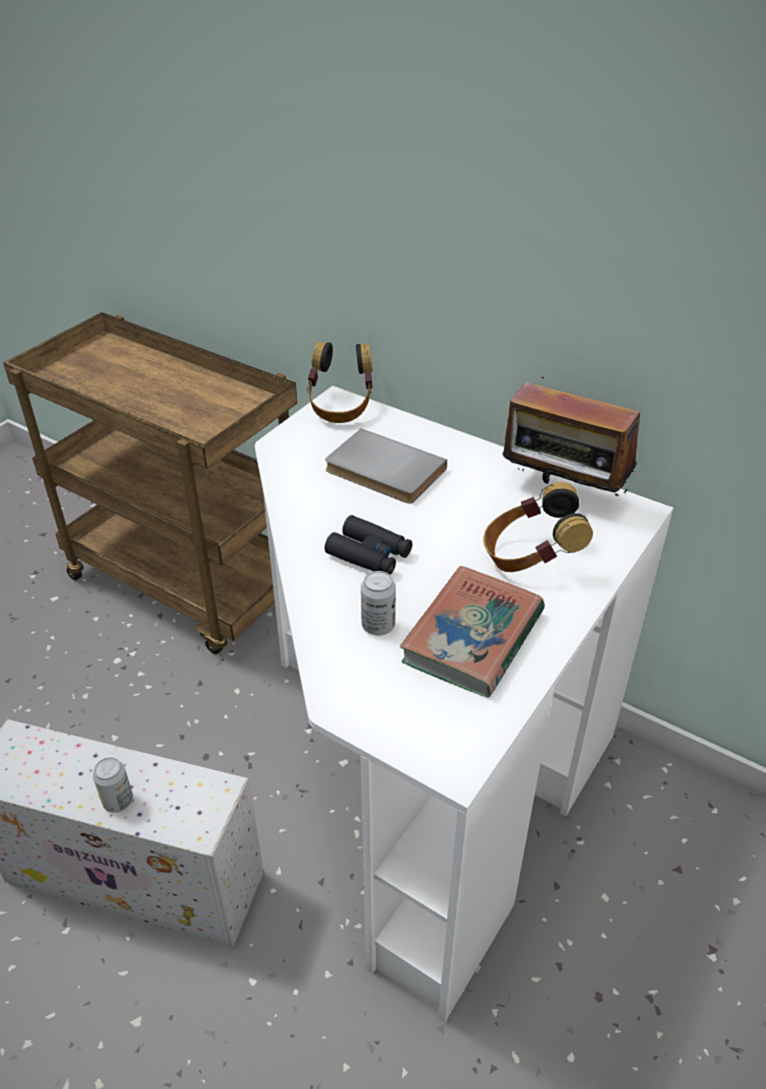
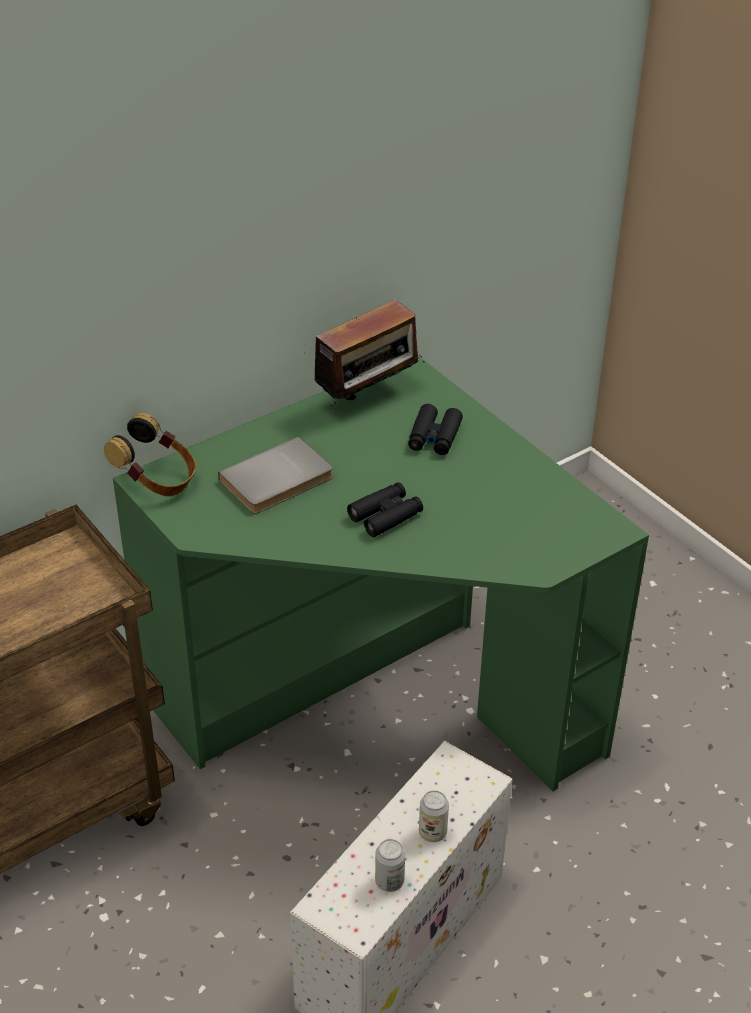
camera: 70 degrees left, 0 degrees up
white desk [255,386,674,1023] -> green desk [113,356,649,791]
can [361,571,396,635] -> can moved to [375,839,405,892]
book [400,566,545,697] -> none
headphones [483,482,593,572] -> black binoculars [408,404,463,455]

